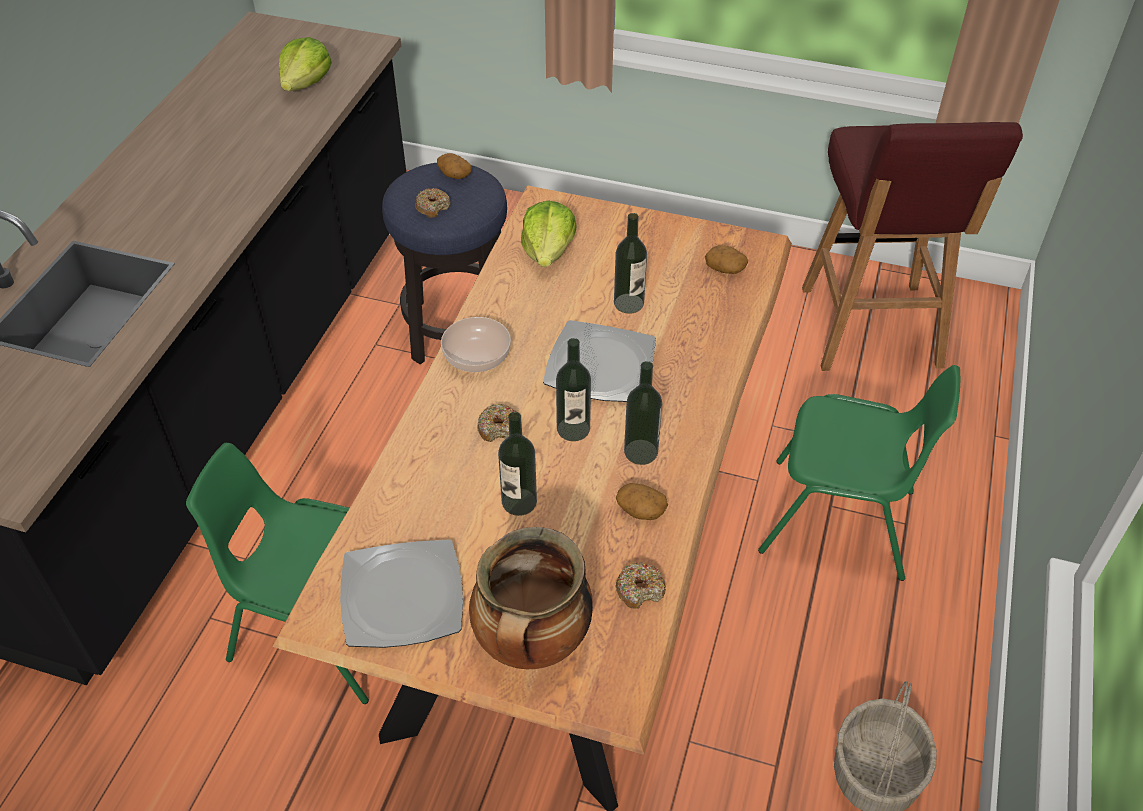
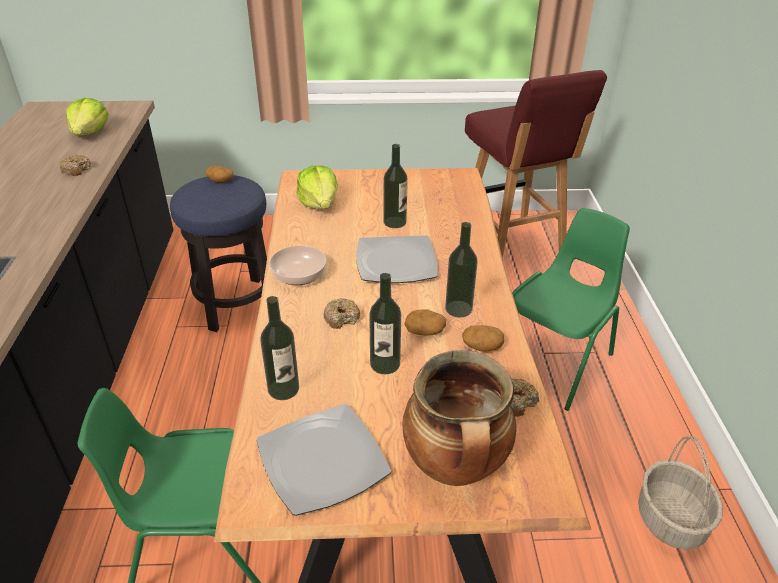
camera: 20 degrees left, 10 degrees down
donut [415,188,451,218] -> donut moved to [60,155,91,176]
bottle [556,338,591,441] -> bottle moved to [260,296,299,400]
potato [705,245,748,274] -> potato moved to [405,309,446,336]
green chair [758,365,960,581] -> green chair turned 45 degrees counterclockwise [512,208,630,411]

